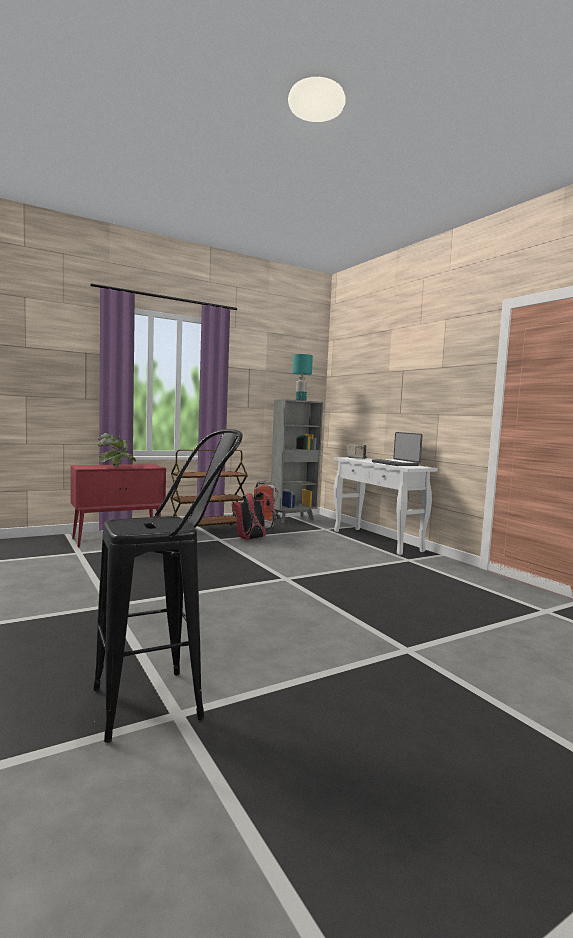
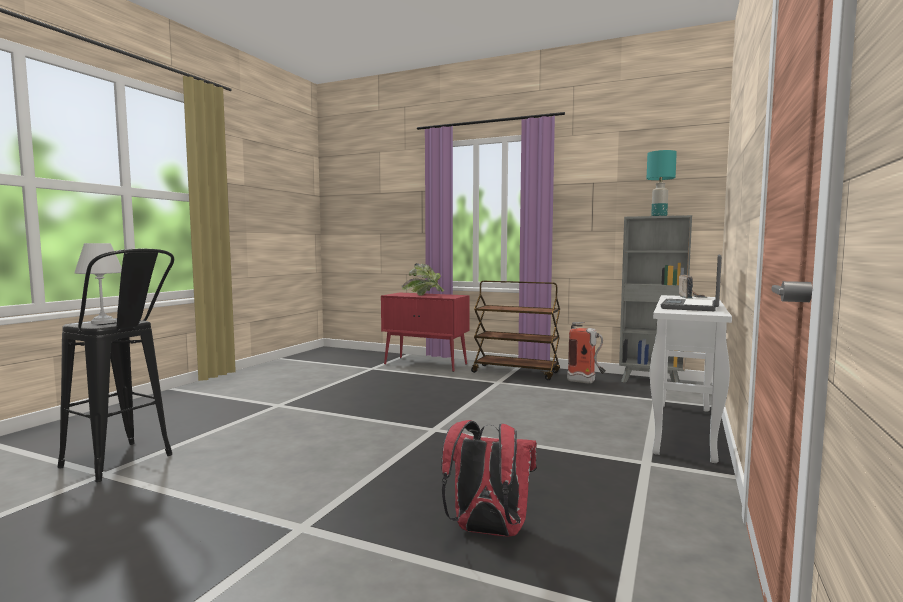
camera: 55 degrees right, 0 degrees up
red backpack [232,492,274,540] -> red backpack moved to [441,420,537,537]
none -> white table lamp [74,243,122,324]

